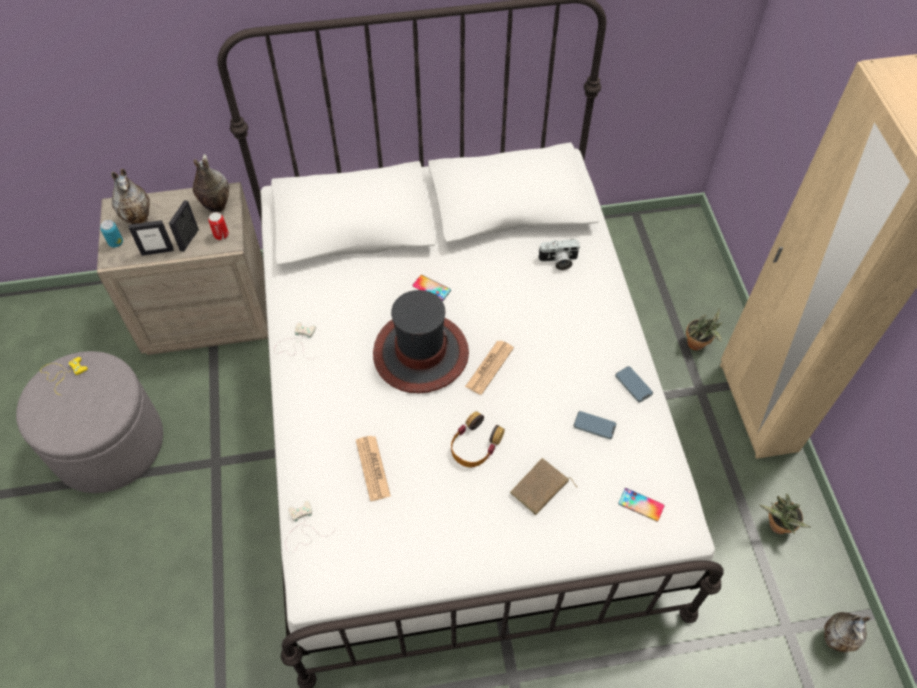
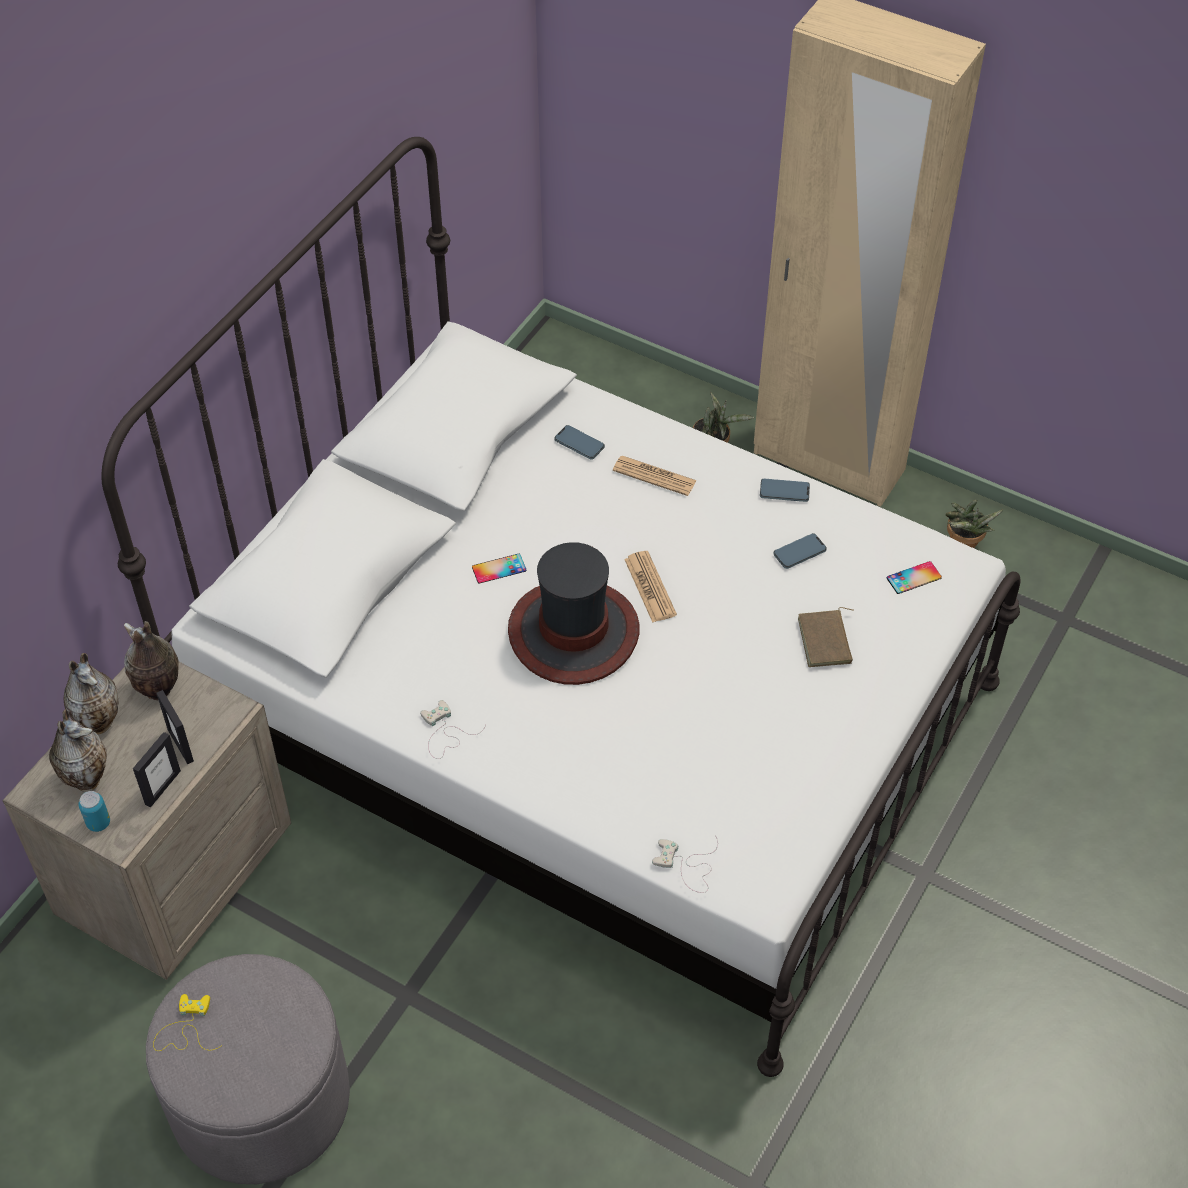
camera: 50 degrees left, 5 degrees down
can [208,212,229,240] -> none
newspaper [356,436,391,501] -> newspaper moved to [613,456,697,496]
headphones [451,411,505,467] -> none
camera [538,239,580,270] -> phone [555,425,605,460]
vase [824,612,870,652] -> vase moved to [64,653,118,735]

